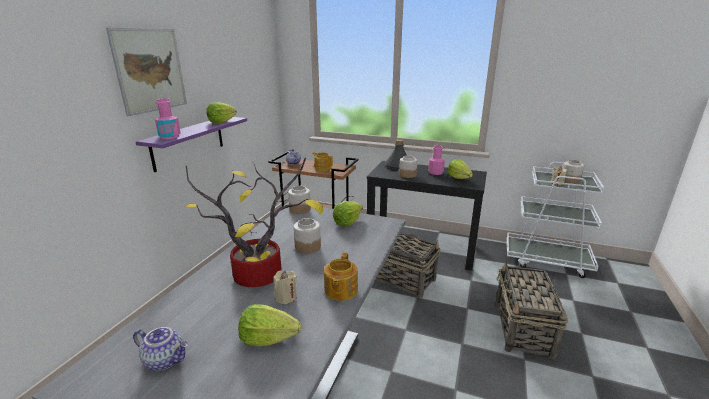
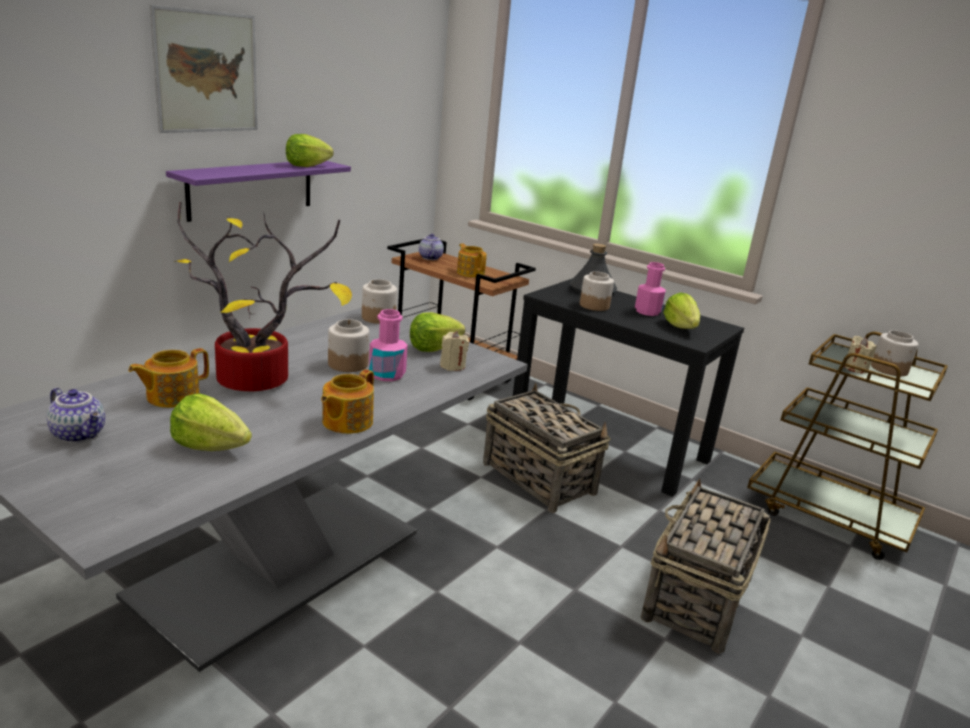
camera: 15 degrees right, 0 degrees up
pink bottle [155,98,181,139] -> pink bottle moved to [369,309,408,381]
beige candle [273,270,297,304] -> beige candle moved to [440,331,469,371]
white cart [507,162,605,278] -> brown cart [747,332,948,560]
none -> teapot [128,348,209,408]

